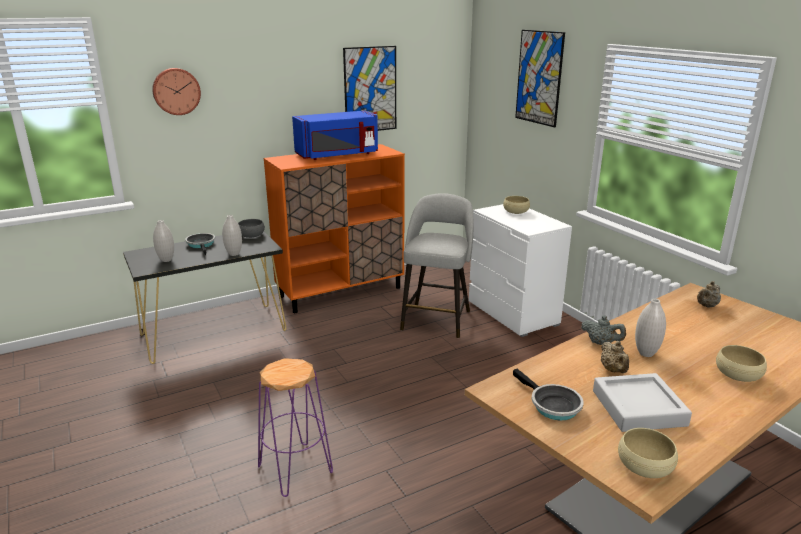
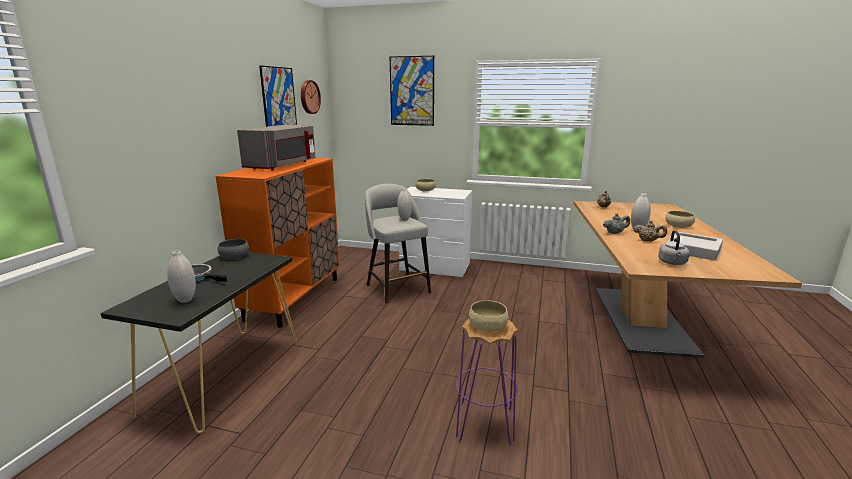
camera: 45 degrees left, 5 degrees down
wall clock [152,68,201,115] -> wall clock moved to [301,80,321,114]
white vase [222,215,242,256] -> white vase moved to [397,188,412,221]
blue microwave [292,110,378,160] -> grey microwave [237,124,316,170]
frying pan [513,369,583,420] -> grey kettle [658,230,690,265]
beige bowl [618,428,678,478] -> beige bowl moved to [469,300,509,331]

